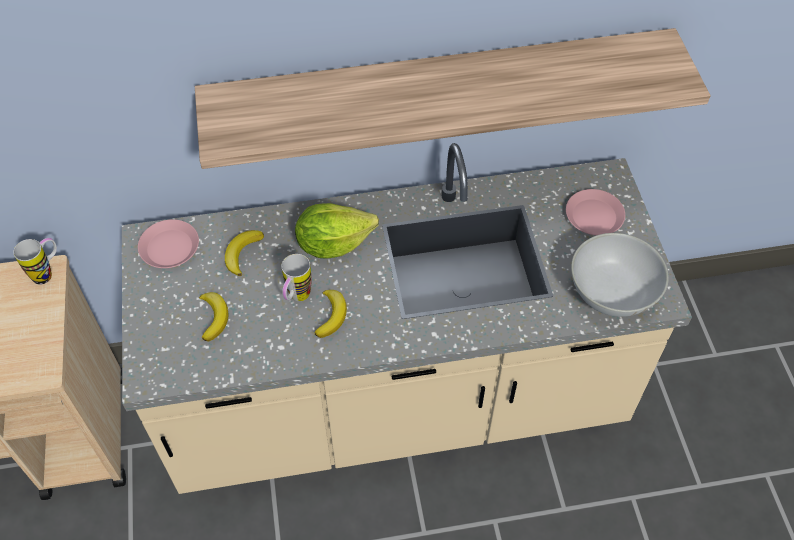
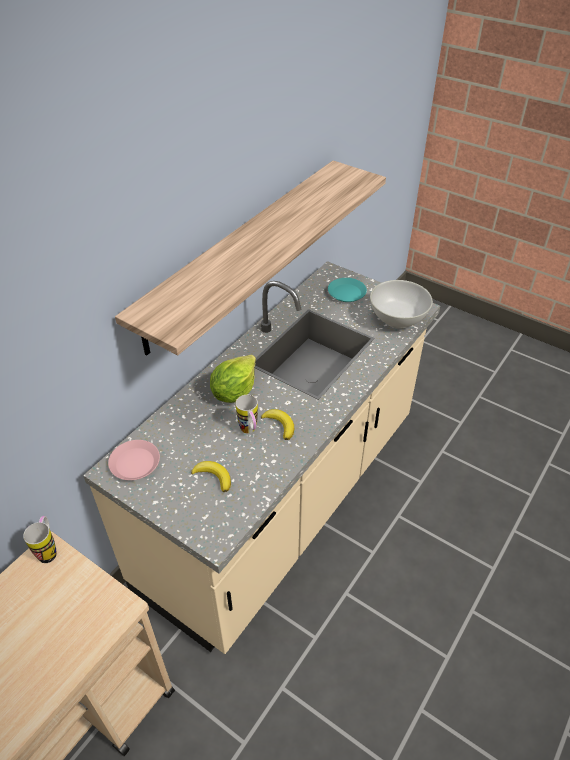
camera: 45 degrees left, 10 degrees down
banana [225,230,264,276] -> none
pink plate [566,189,625,235] -> turquoise plate [328,278,367,302]

